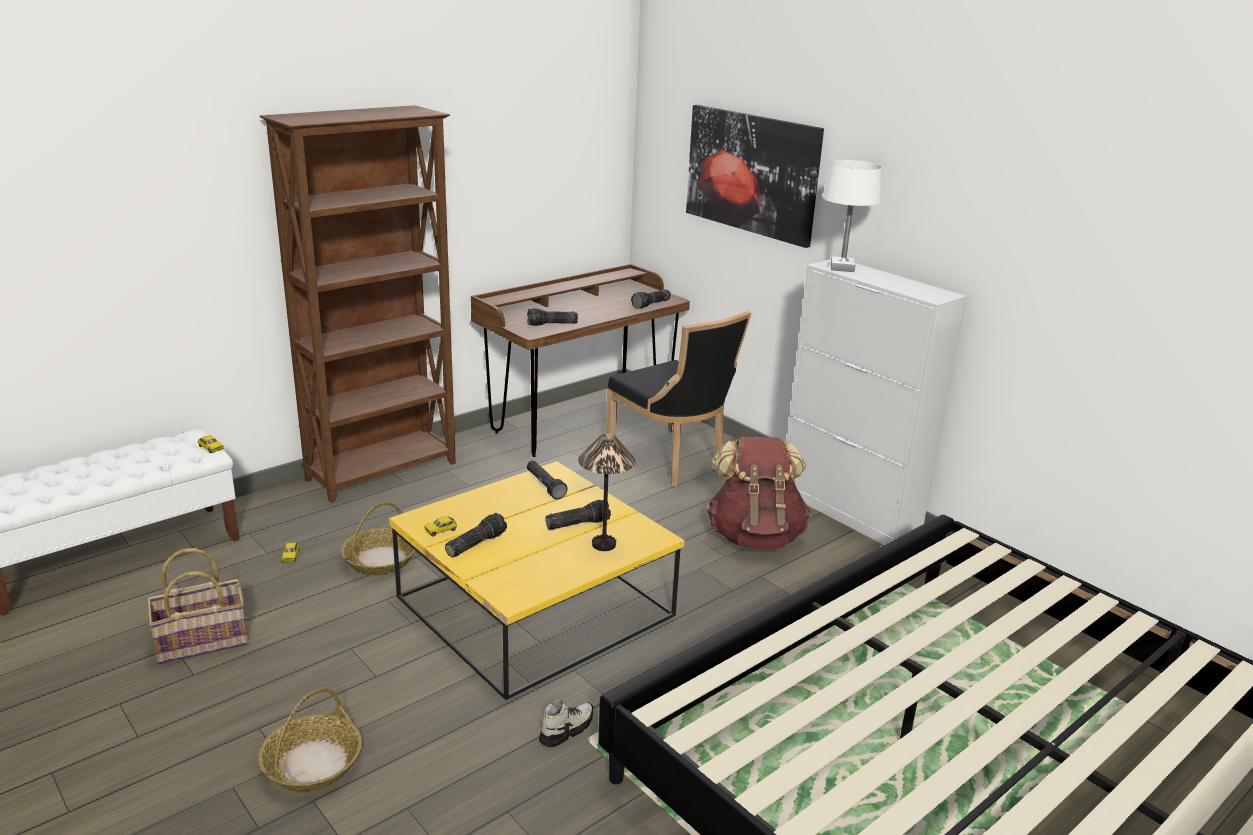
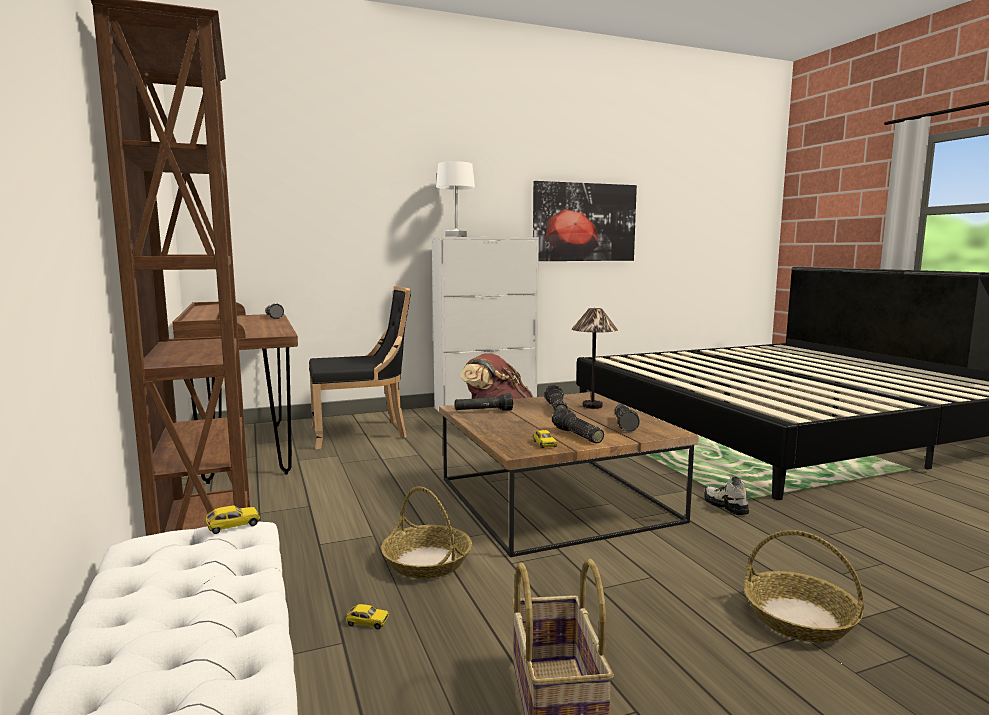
camera: 70 degrees left, 15 degrees down
yellow coffee table [389,461,685,700] -> brown coffee table [439,392,699,557]
flashlight [527,308,578,326] -> flashlight moved to [615,404,640,432]
picture [686,105,824,248] -> picture moved to [533,181,637,261]

